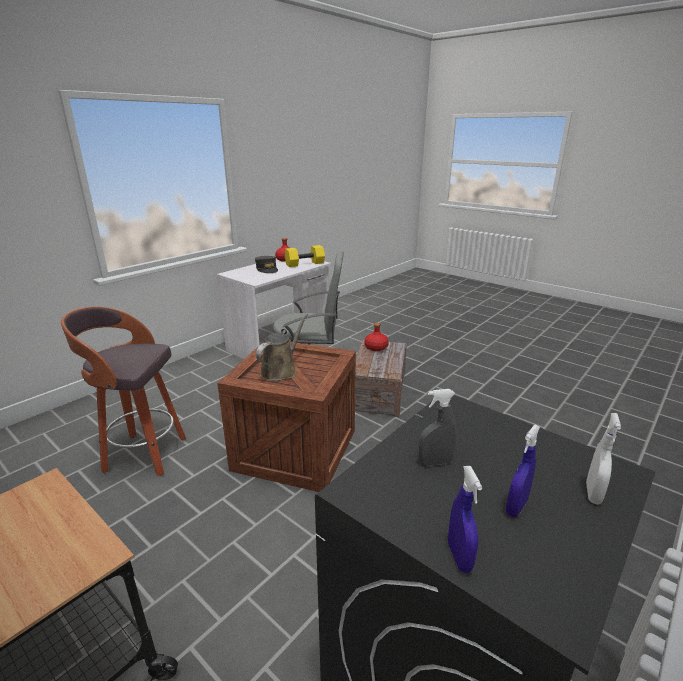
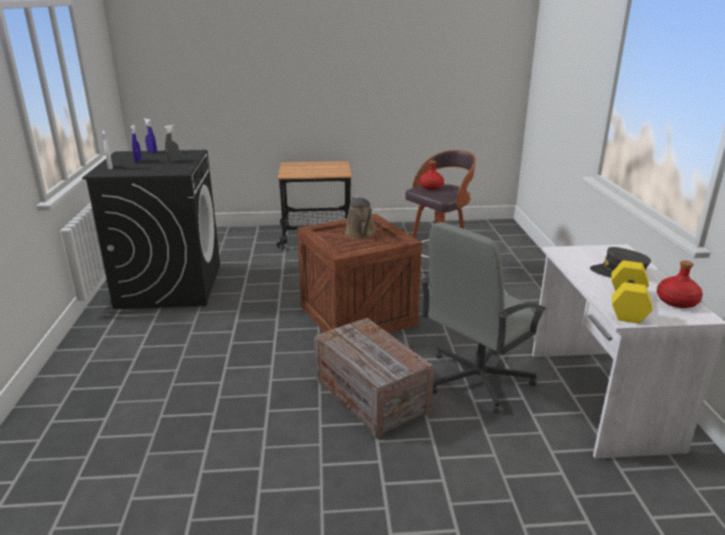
camera: 135 degrees right, 0 degrees up
red bottle [365,323,389,351] -> red bottle moved to [419,161,444,190]

